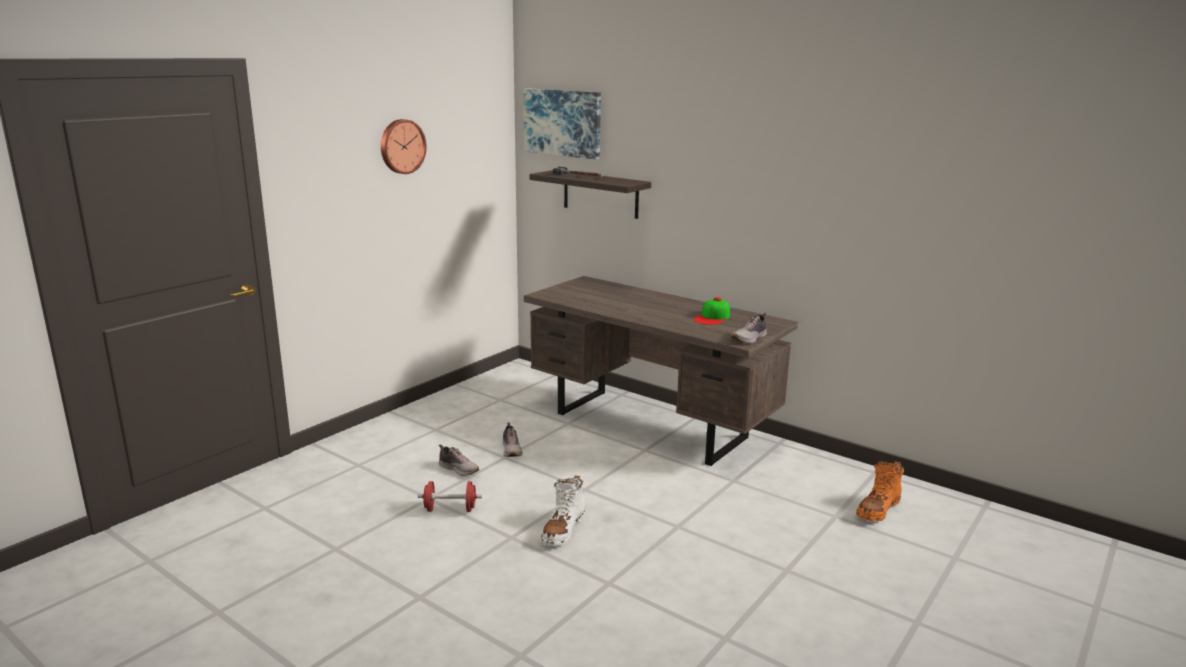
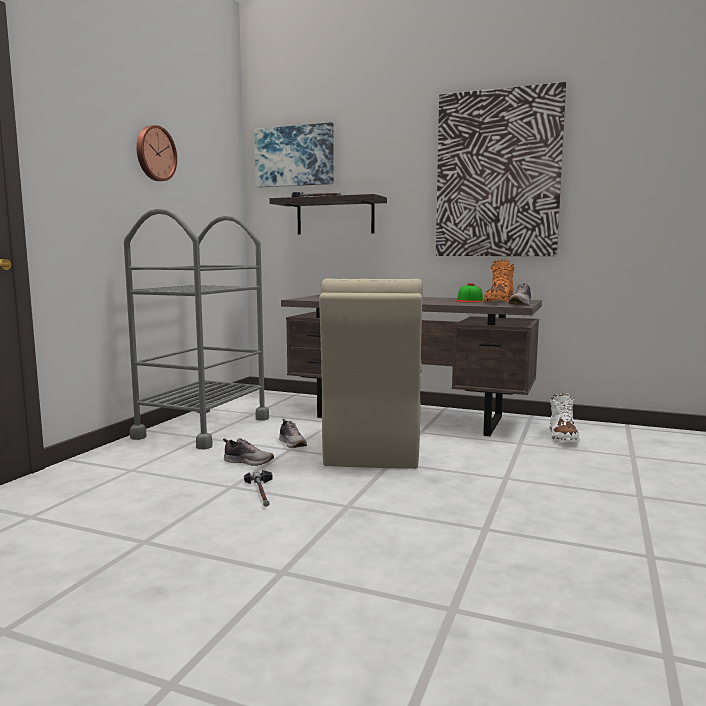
camera: 15 degrees left, 10 degrees down
red dumbbell [418,481,482,512] -> hammer [244,470,273,507]
white boot [541,475,585,546] -> white boot moved to [549,393,580,443]
orange boot [856,461,904,521] -> orange boot moved to [483,260,515,303]
none -> grey cart [124,208,269,449]
none -> beige chair [319,278,423,469]
none -> picture [436,82,566,256]

